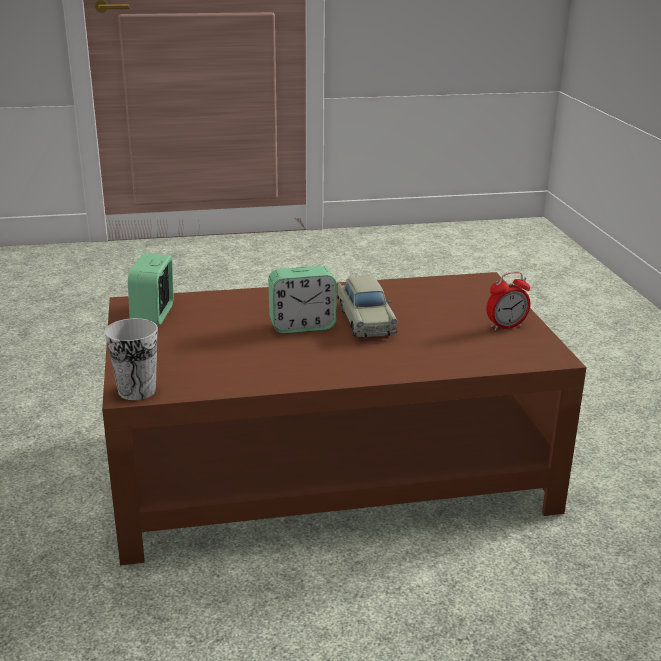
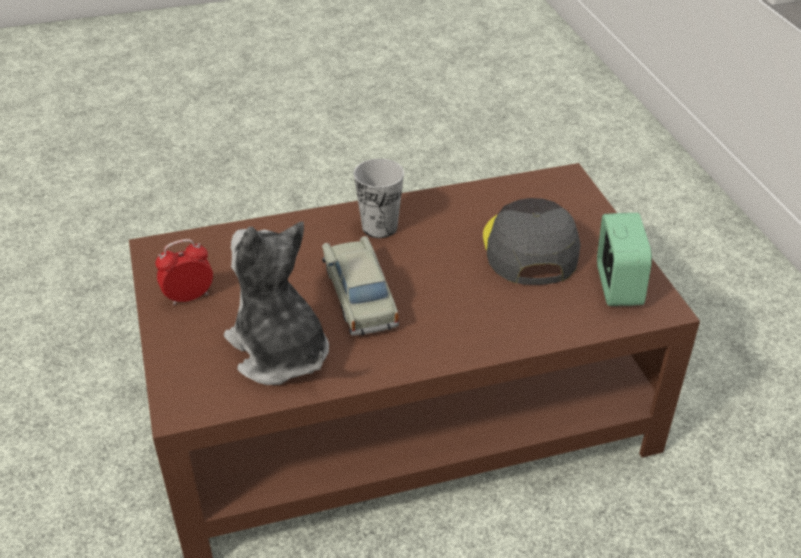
camera: 175 degrees right, 15 degrees up
cup [105,318,158,400] -> cup moved to [354,159,404,238]
alarm clock [268,266,337,334] -> none
none -> plush toy [224,221,329,385]
none -> grey cap [483,198,581,285]

